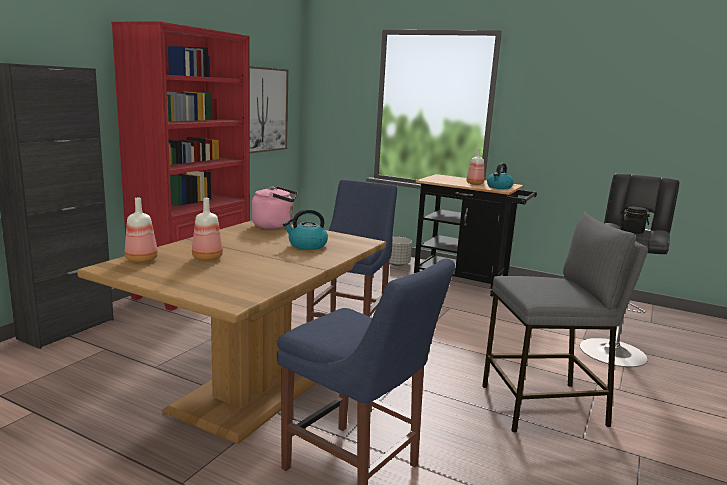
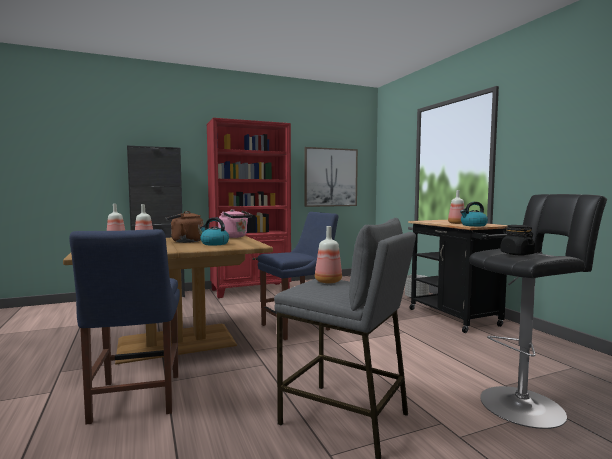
camera: 40 degrees right, 10 degrees down
none -> brown kettle [166,211,204,243]
none -> bottle [315,226,342,283]

